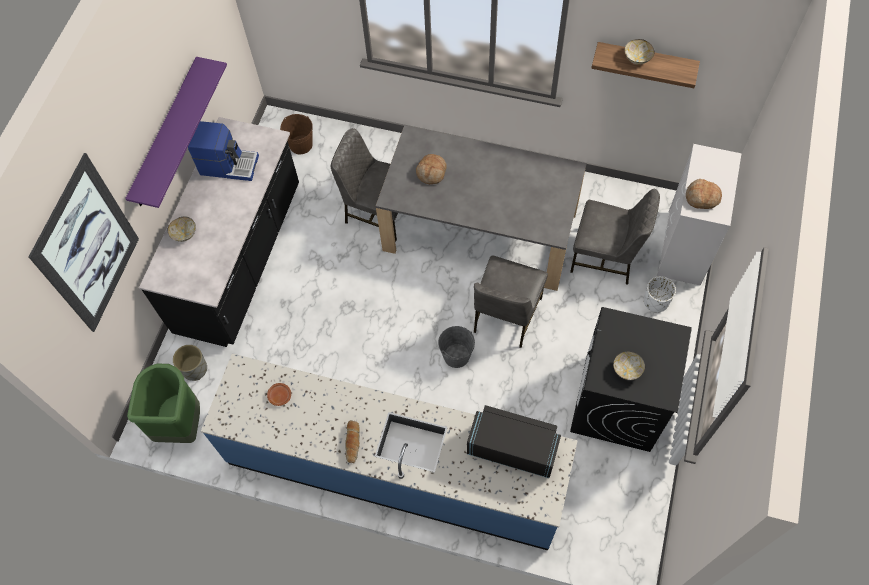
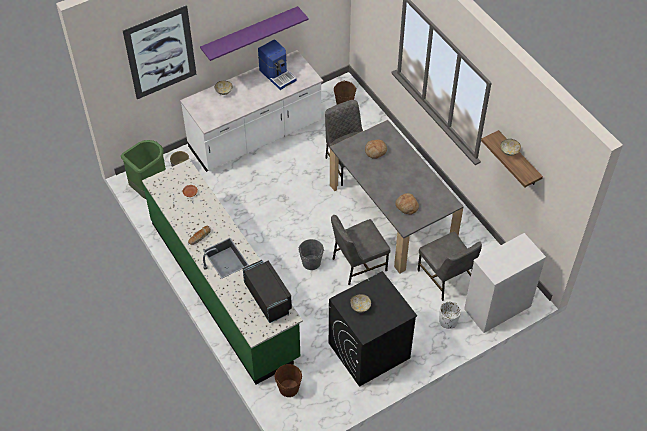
camera: 40 degrees right, 10 degrees down
black counter [139,117,299,347] -> white counter [180,50,323,172]
blue counter [201,353,578,550] -> green counter [142,159,303,385]
bread [686,179,722,209] -> bread moved to [395,193,419,214]
none -> brown bucket [275,364,302,397]

